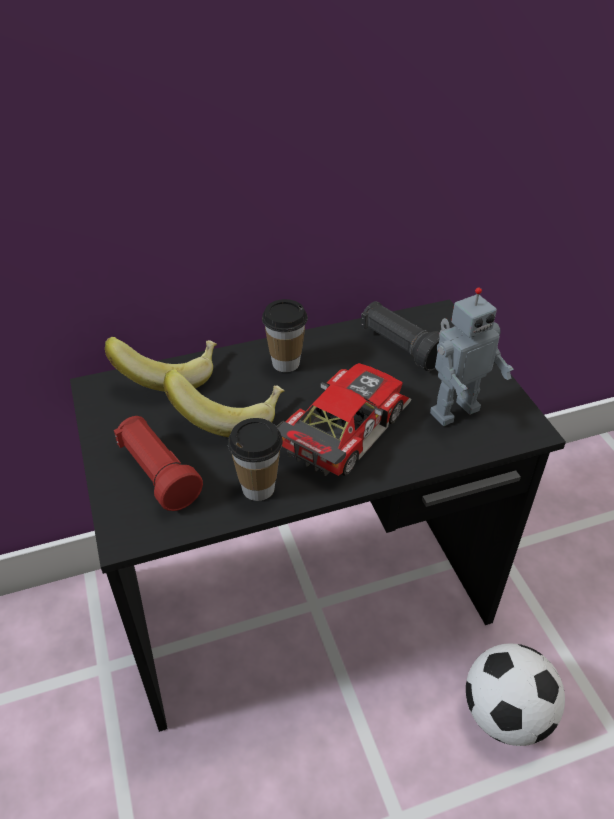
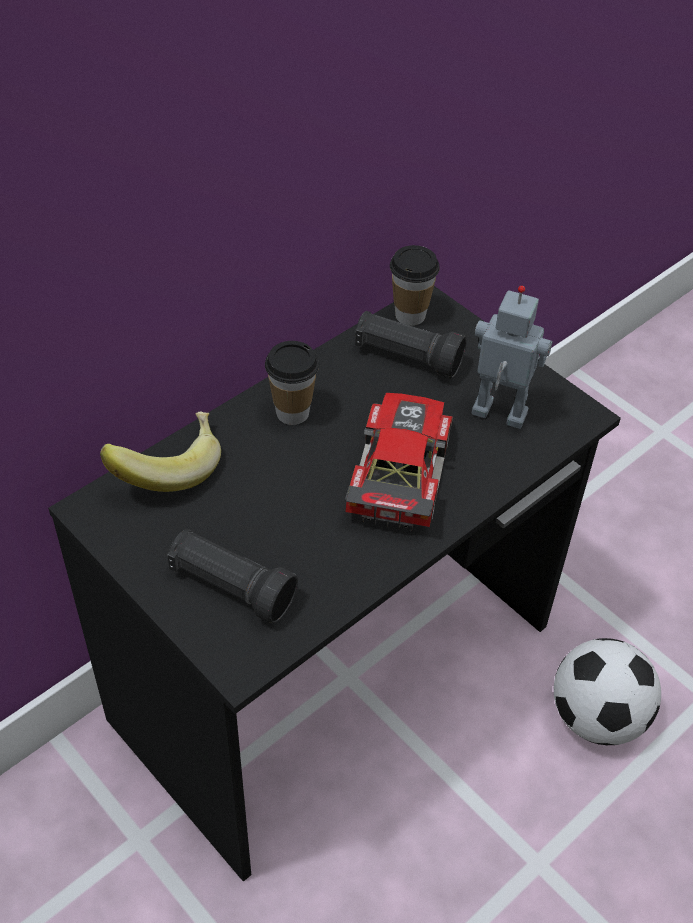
camera: 25 degrees left, 5 degrees up
red flashlight [114,416,203,511] -> black flashlight [167,529,298,623]
banana [164,369,285,437] -> none
cup [228,418,283,501] -> cup moved to [390,245,440,326]
toy robot [430,287,514,426] -> toy robot turned 105 degrees counterclockwise [472,285,553,429]

